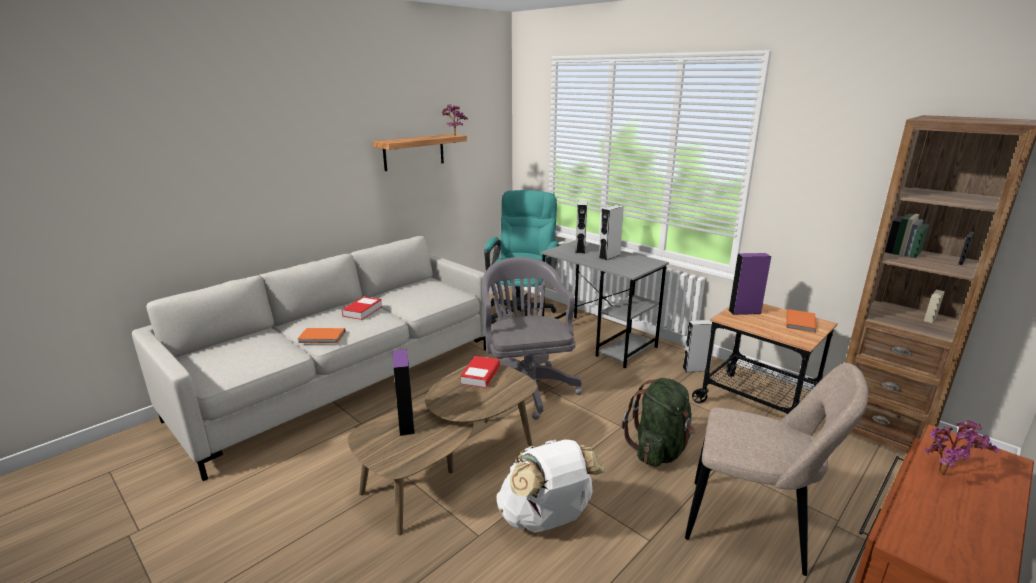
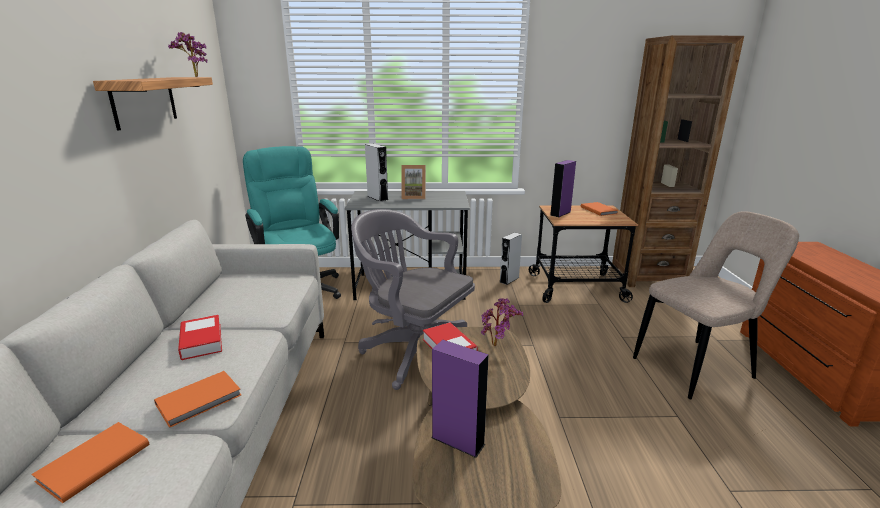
camera: 45 degrees left, 0 degrees up
white backpack [497,439,605,533] -> none
grey speaker [599,205,624,260] -> picture frame [402,165,426,199]
green backpack [622,378,696,466] -> none
potted plant [925,420,1000,475] -> potted plant moved to [481,298,523,346]
none -> orange book [31,422,149,503]

